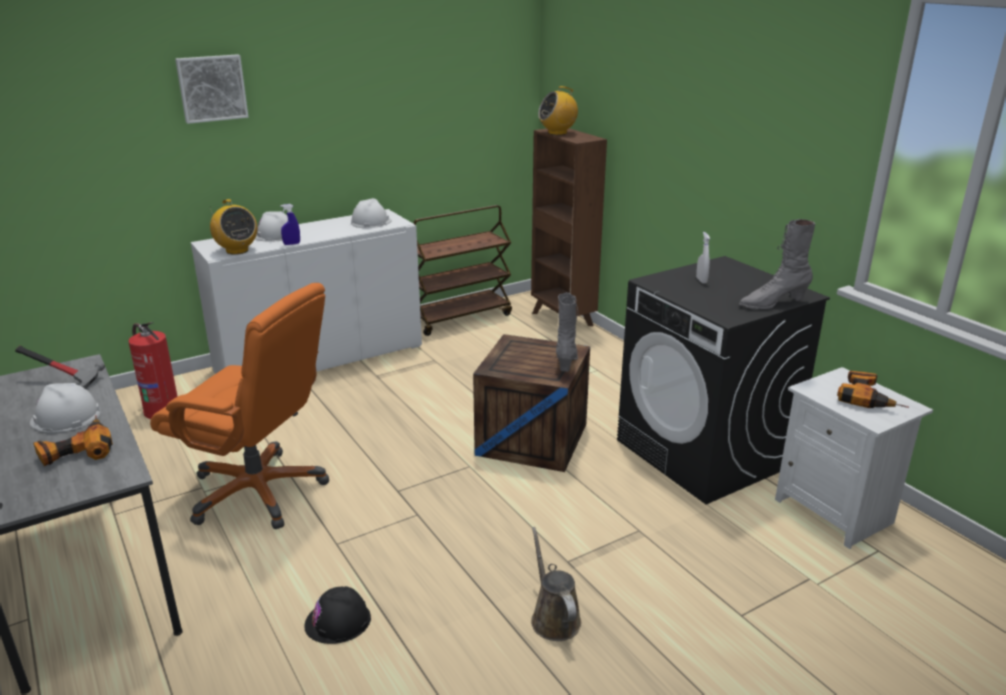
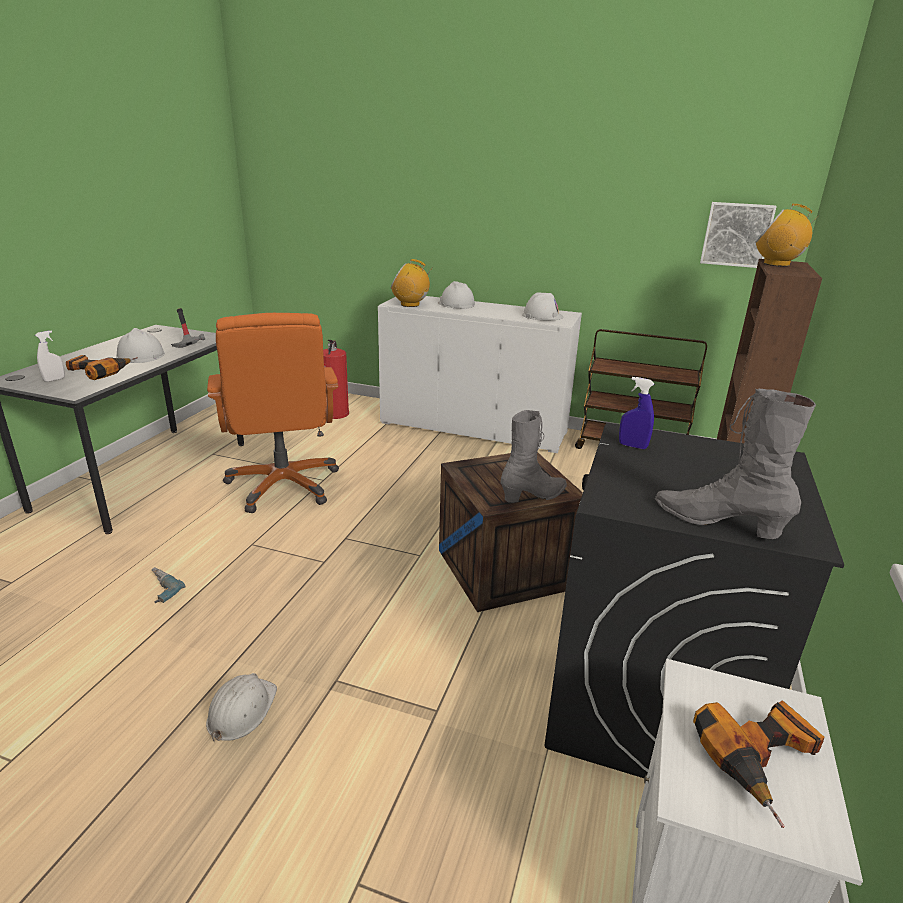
camera: 50 degrees right, 0 degrees up
picture [175,54,248,124] -> picture moved to [700,202,777,268]
radio [210,199,257,255] -> radio turned 90 degrees clockwise [391,259,433,307]
blue spray bottle [280,204,300,245] -> blue spray bottle moved to [619,377,655,449]
black hard hat [305,586,371,644] -> power drill [152,567,186,603]
brown watering can [531,527,581,641] -> white hard hat [206,673,277,743]
white spray bottle [696,232,710,284] -> white spray bottle moved to [35,331,65,382]

